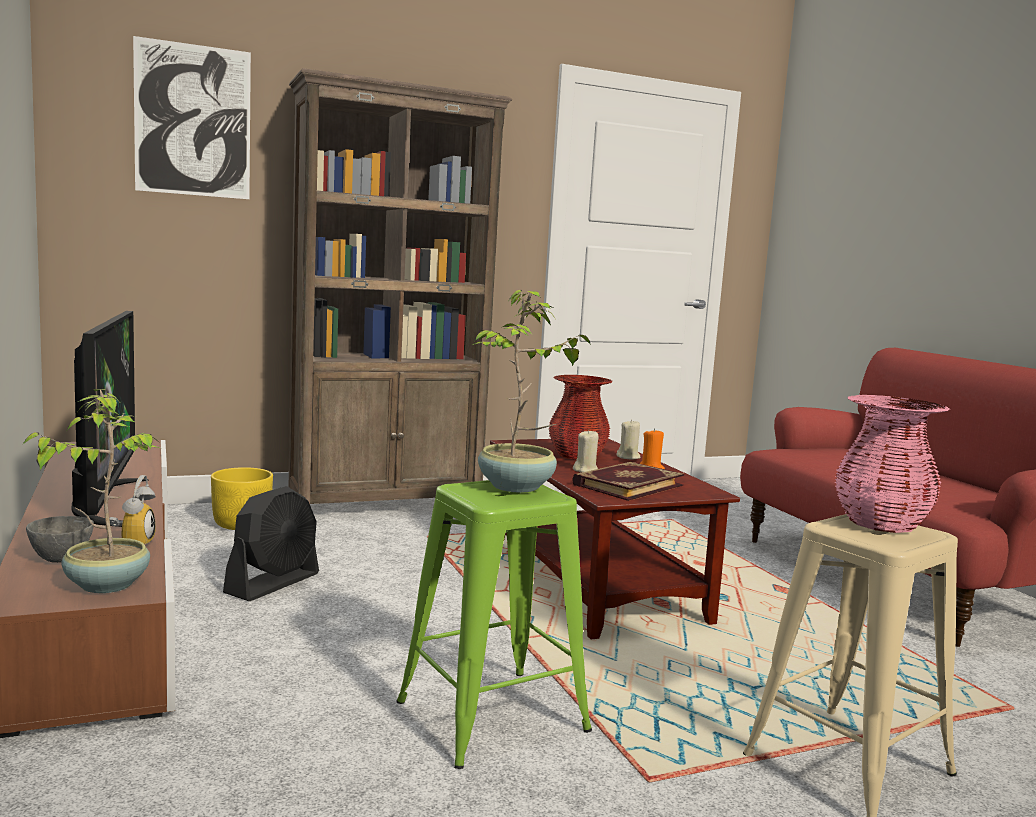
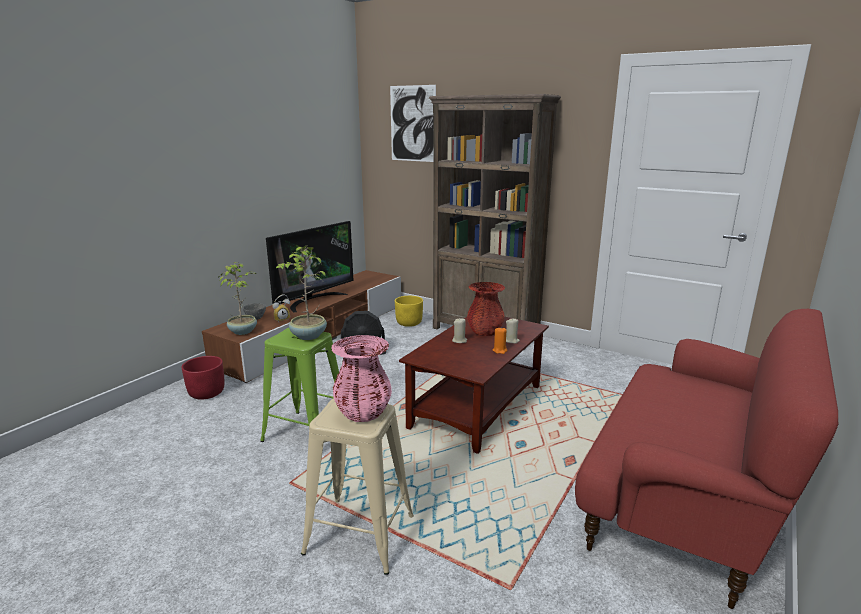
camera: 55 degrees right, 10 degrees up
book [572,461,684,501] -> none
none -> red planter [181,356,224,400]

